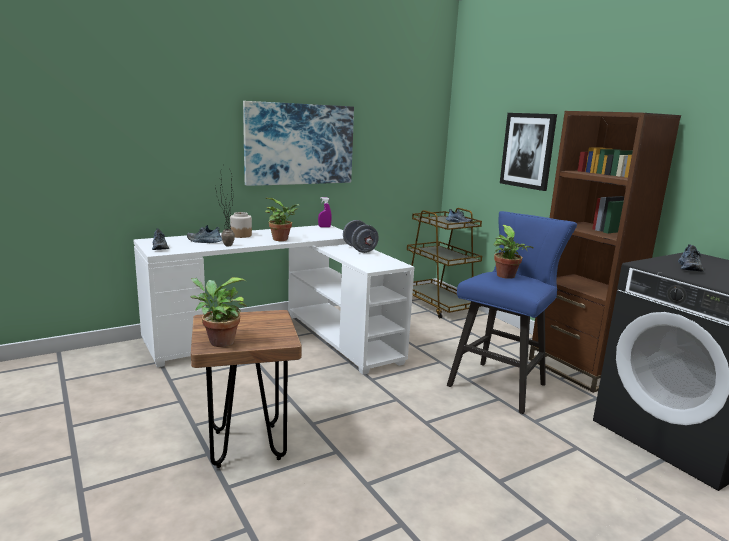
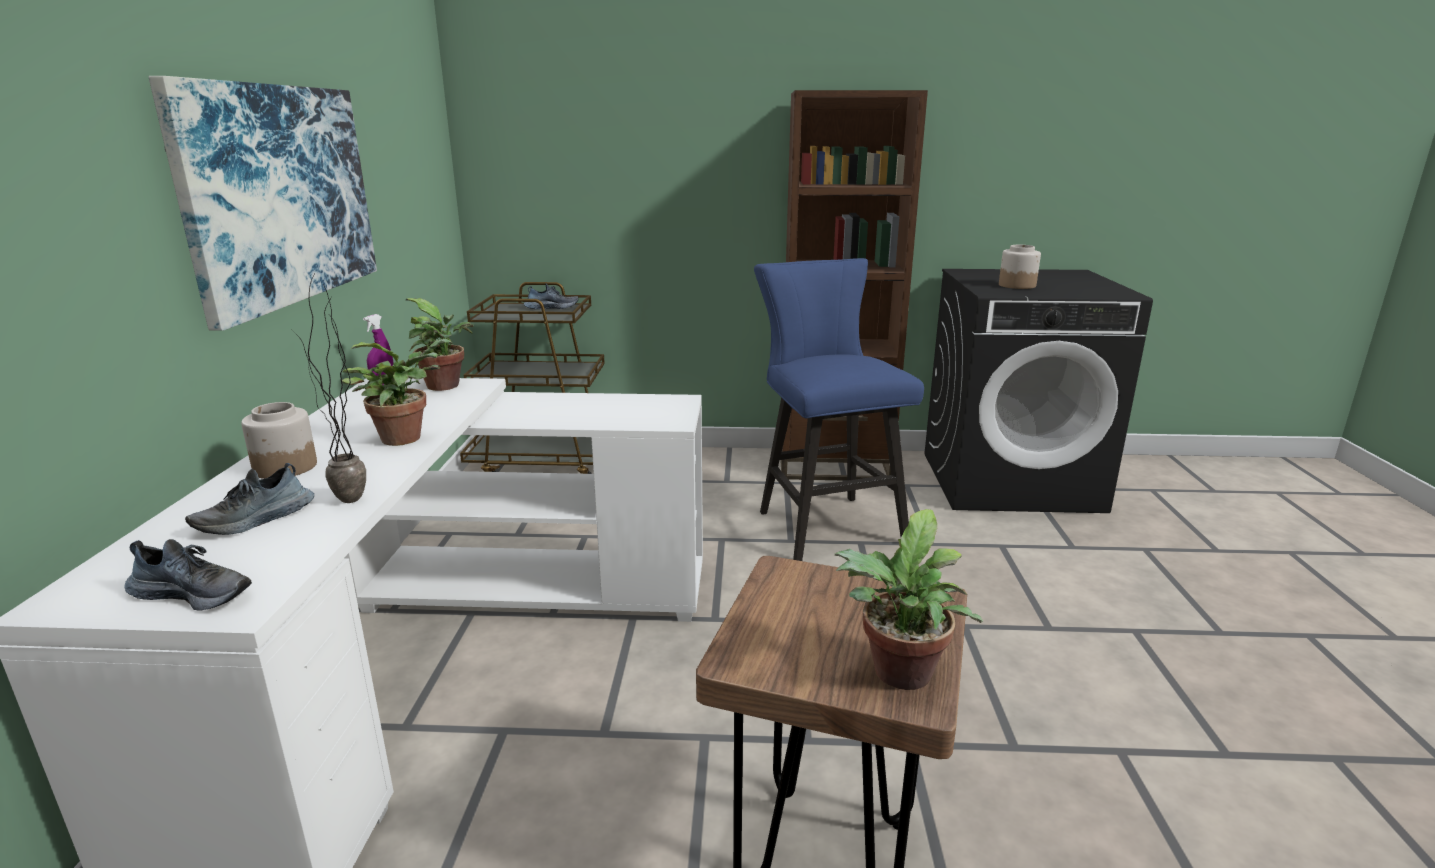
camera: 55 degrees left, 5 degrees up
grey dumbbell [343,220,379,253] -> none
potted plant [494,225,534,279] -> potted plant moved to [406,298,474,391]
picture [500,113,557,191] -> none
shoe [678,244,704,272] -> jar [999,245,1041,289]

